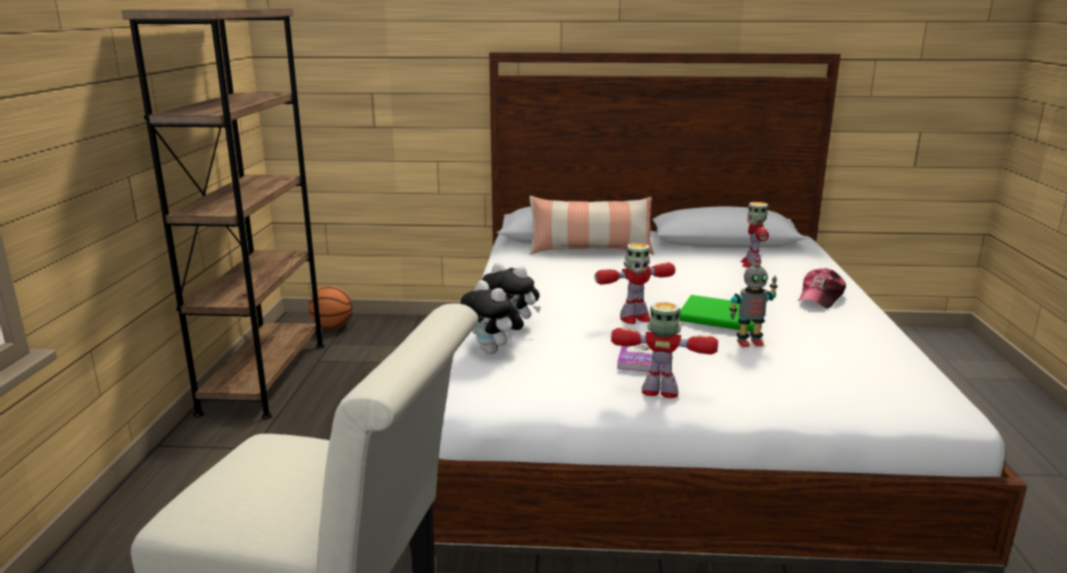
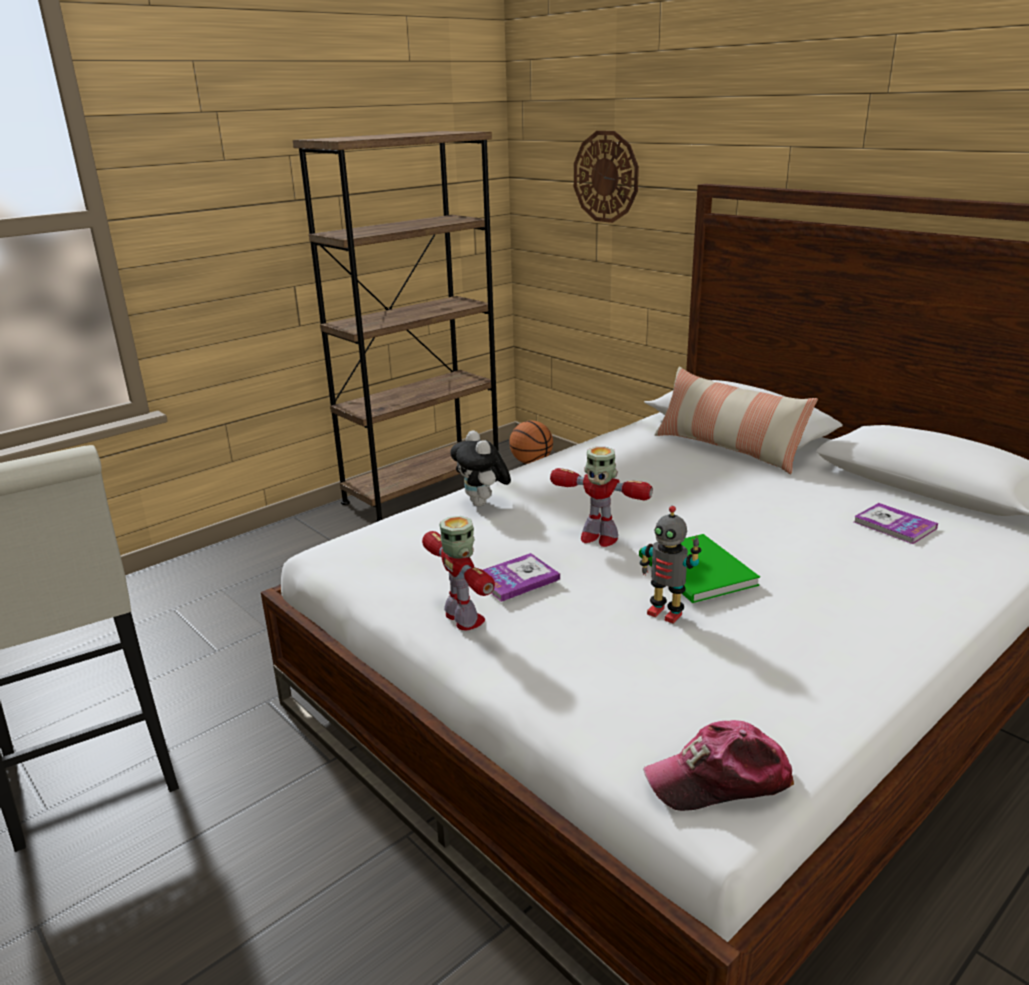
camera: 45 degrees right, 5 degrees up
plush toy [461,280,524,354] -> none
toy robot [740,202,769,268] -> book [854,503,938,544]
cap [798,268,846,309] -> cap moved to [643,720,794,811]
none -> wall clock [574,131,639,223]

